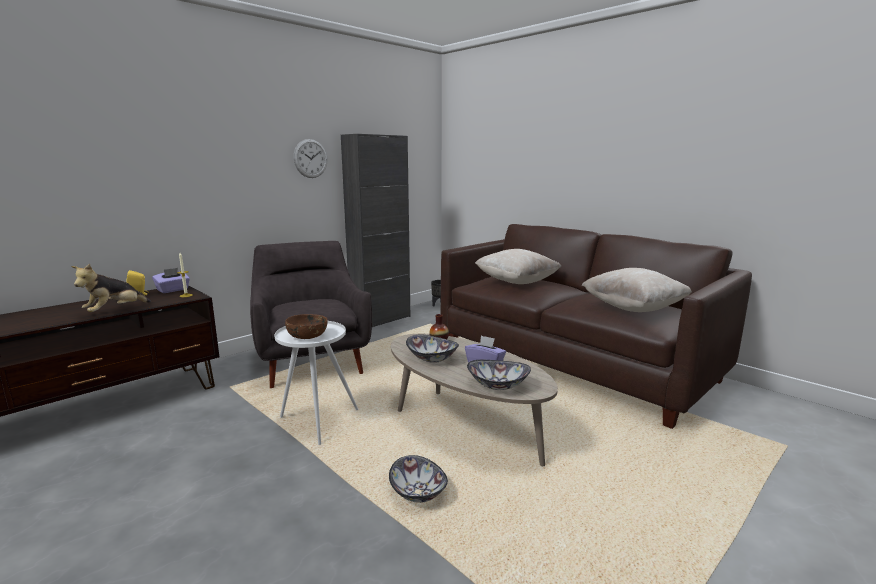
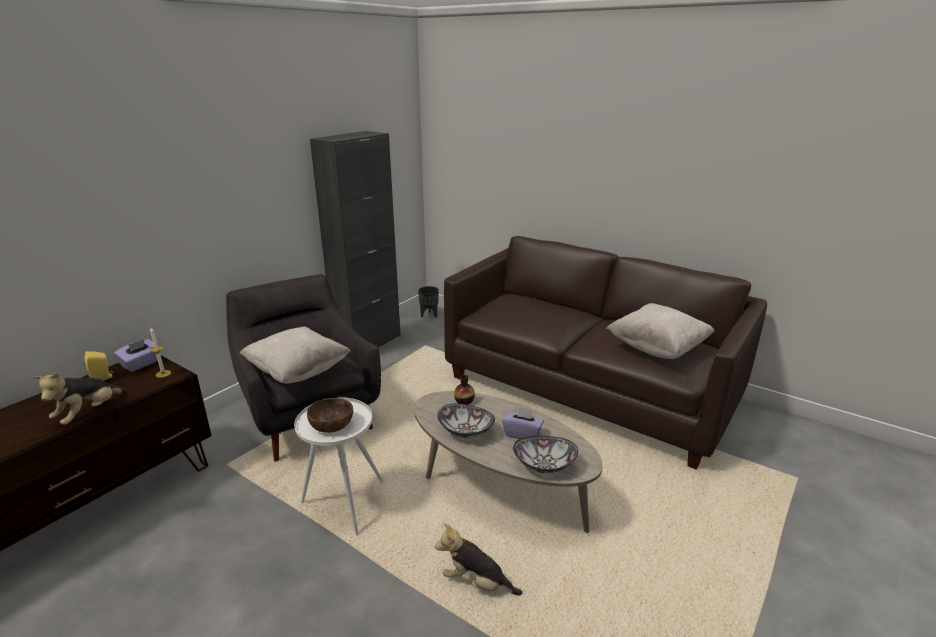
camera: 10 degrees left, 10 degrees up
wall clock [293,139,327,178] -> none
bowl [389,455,448,503] -> plush toy [435,523,523,596]
beige pillow [475,249,561,284] -> beige pillow moved to [240,327,351,384]

